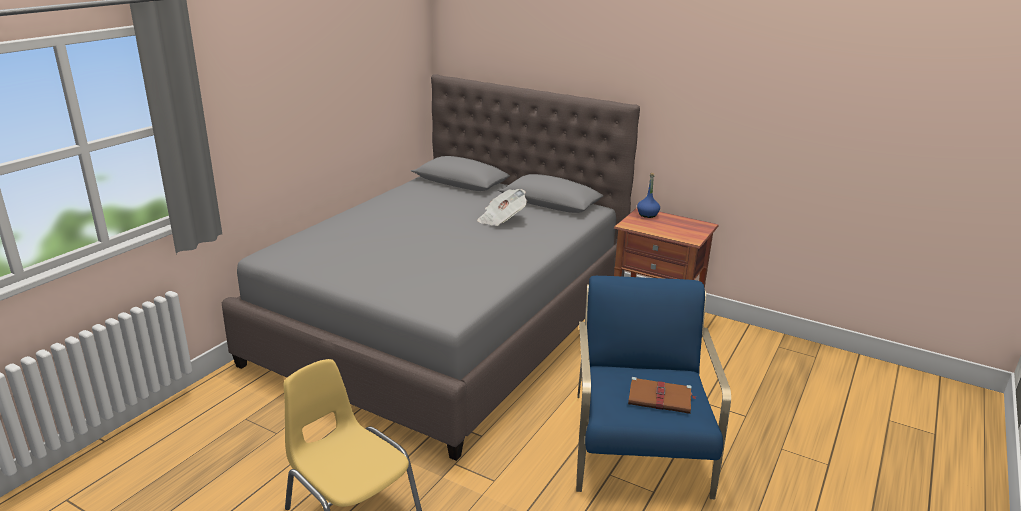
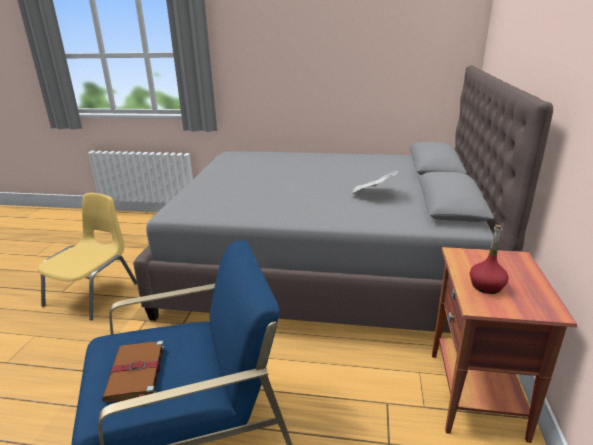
camera: 70 degrees right, 0 degrees up
blue bottle [637,173,660,218] -> none
none -> red bottle [470,225,509,294]

